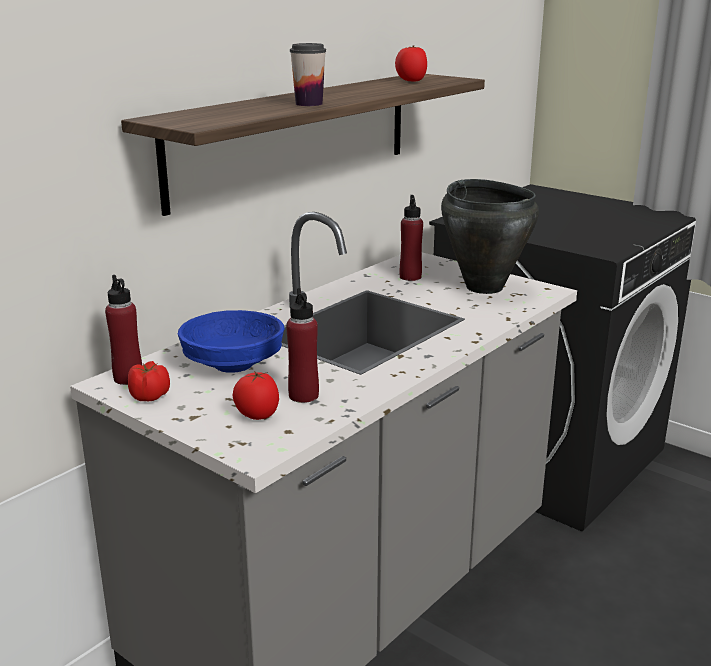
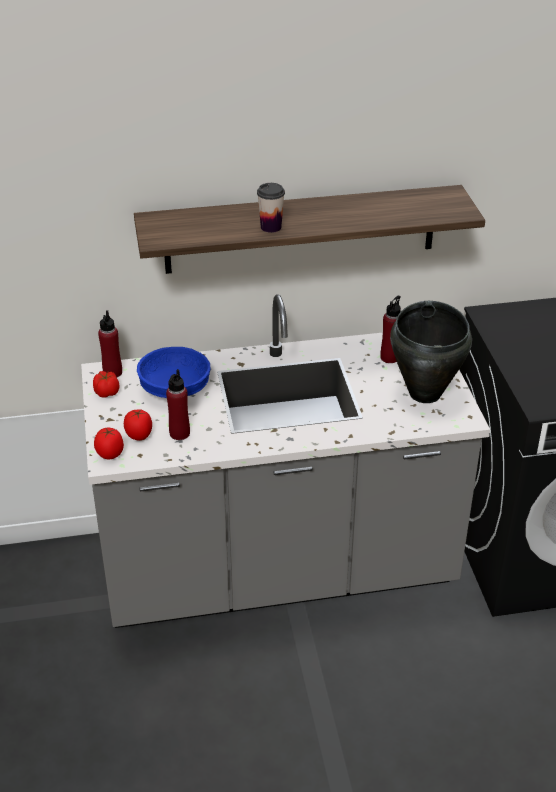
camera: 40 degrees right, 15 degrees up
tomato [395,45,427,82] -> tomato moved to [94,428,124,459]

